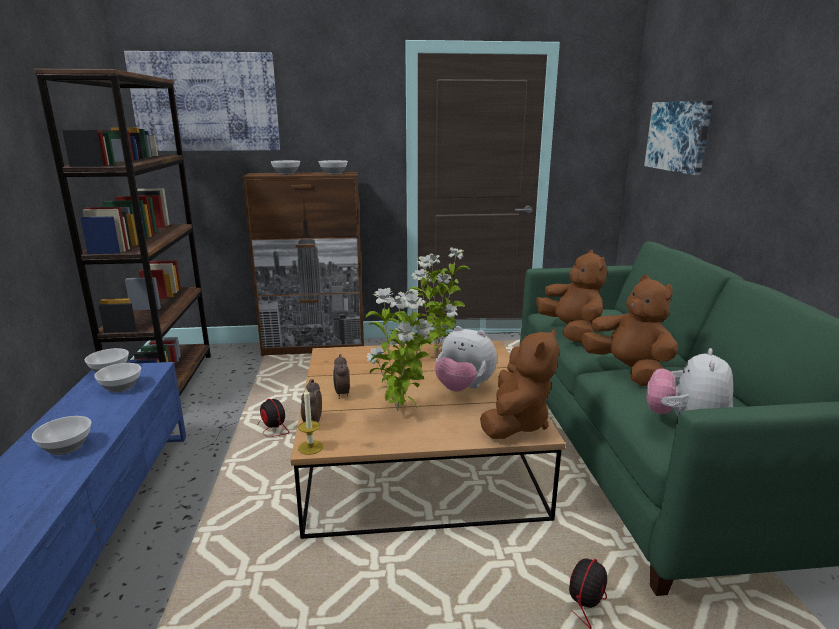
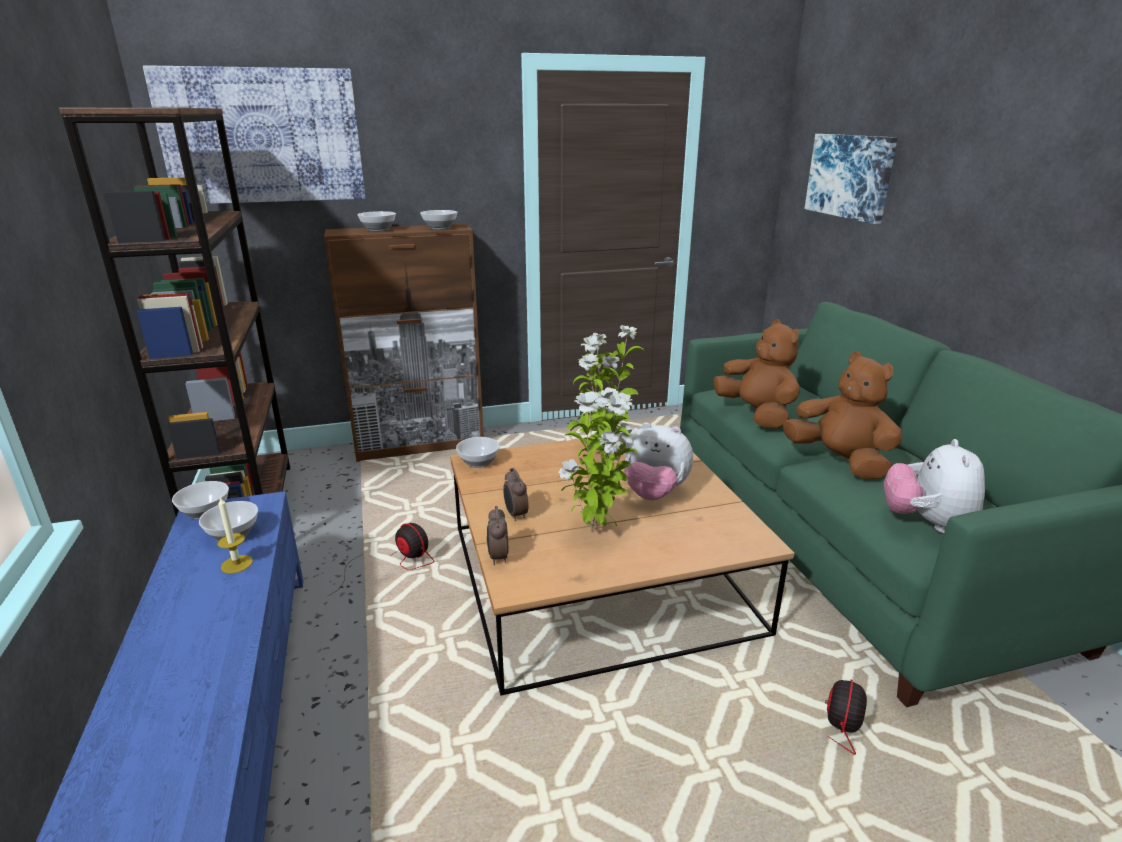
camera: 10 degrees left, 5 degrees up
bowl [32,416,91,455] -> bowl moved to [456,437,500,468]
candle [298,388,323,455] -> candle moved to [217,497,253,574]
brown plush toy [480,329,559,439] -> none

